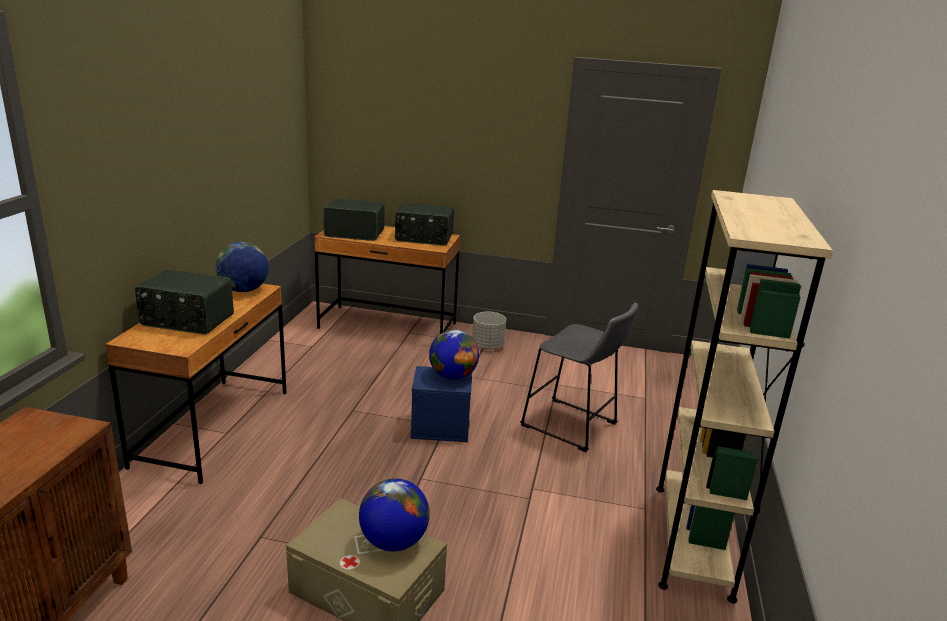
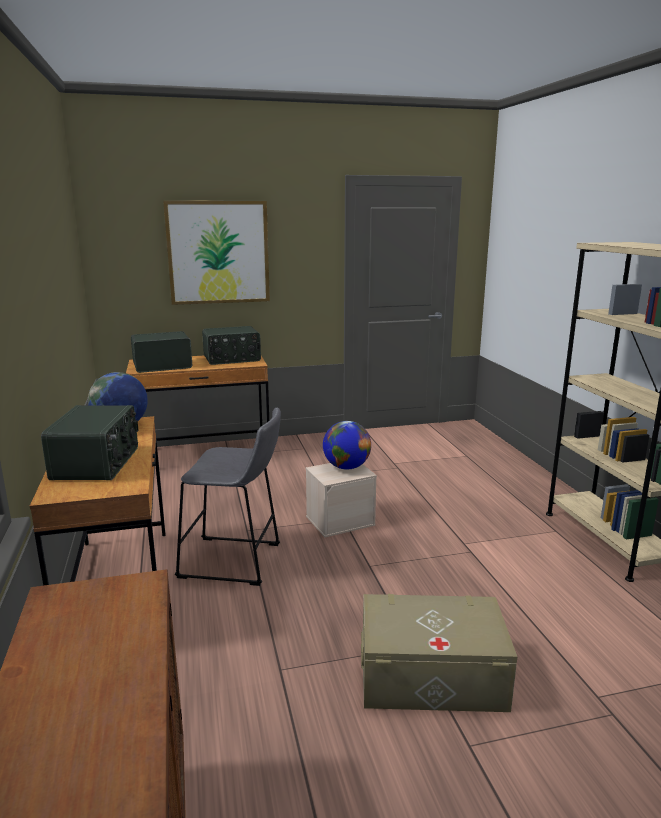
camera: 25 degrees left, 5 degrees down
radio [135,269,234,335] -> radio turned 75 degrees counterclockwise [41,405,138,480]
globe [359,478,430,551] -> none
blue storage box [410,366,472,442] -> beige storage box [305,463,377,537]
grey planter [472,312,506,349] -> none
grey stool [520,303,639,452] -> grey stool moved to [175,408,281,586]
none -> picture [163,201,270,305]

